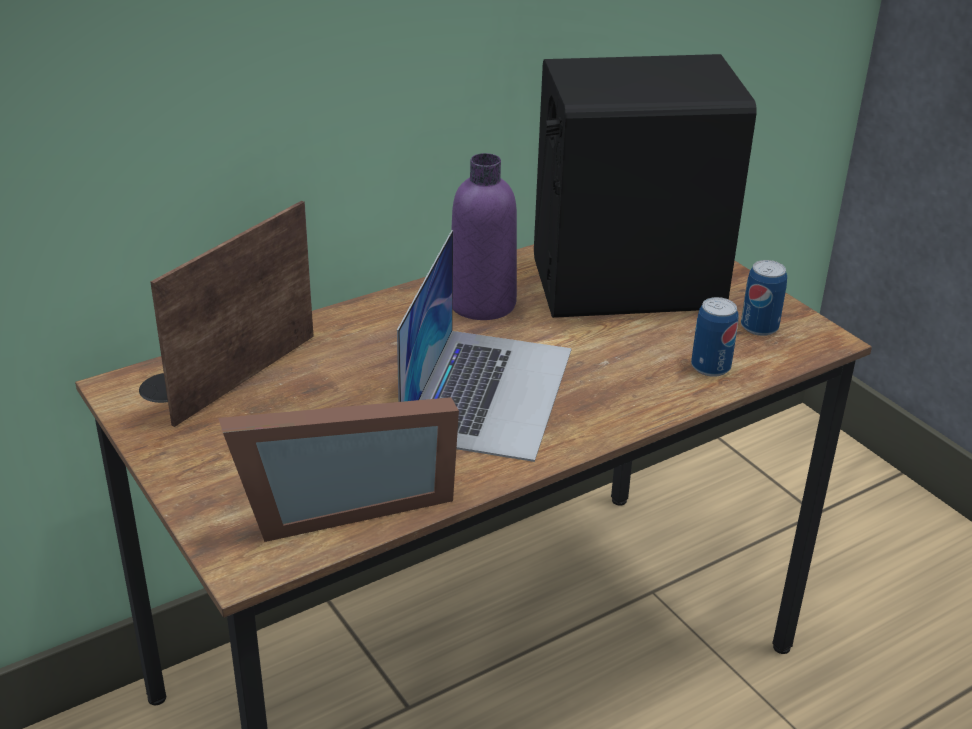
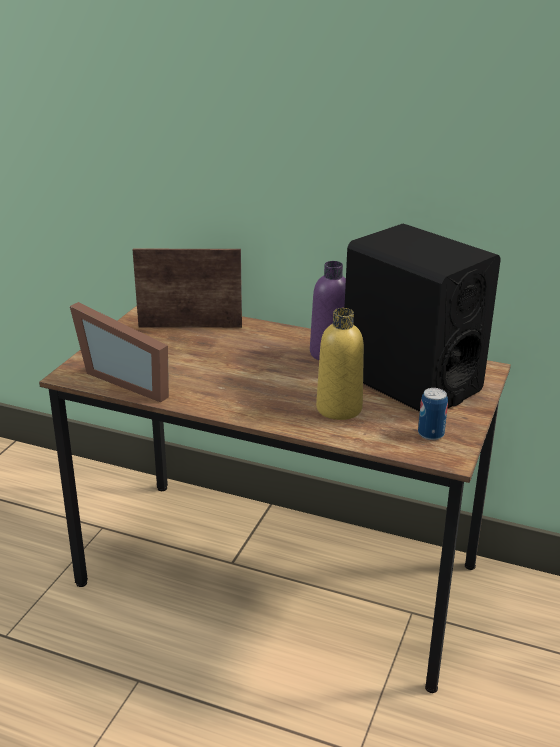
camera: 55 degrees right, 5 degrees down
laptop [397,230,572,462] -> none
can [691,297,738,377] -> none
none -> yellow bottle [316,308,364,420]

